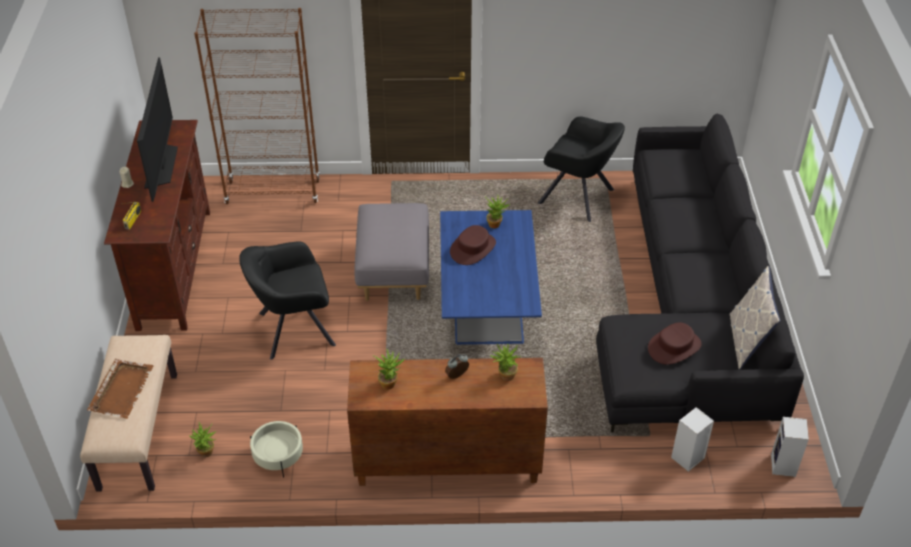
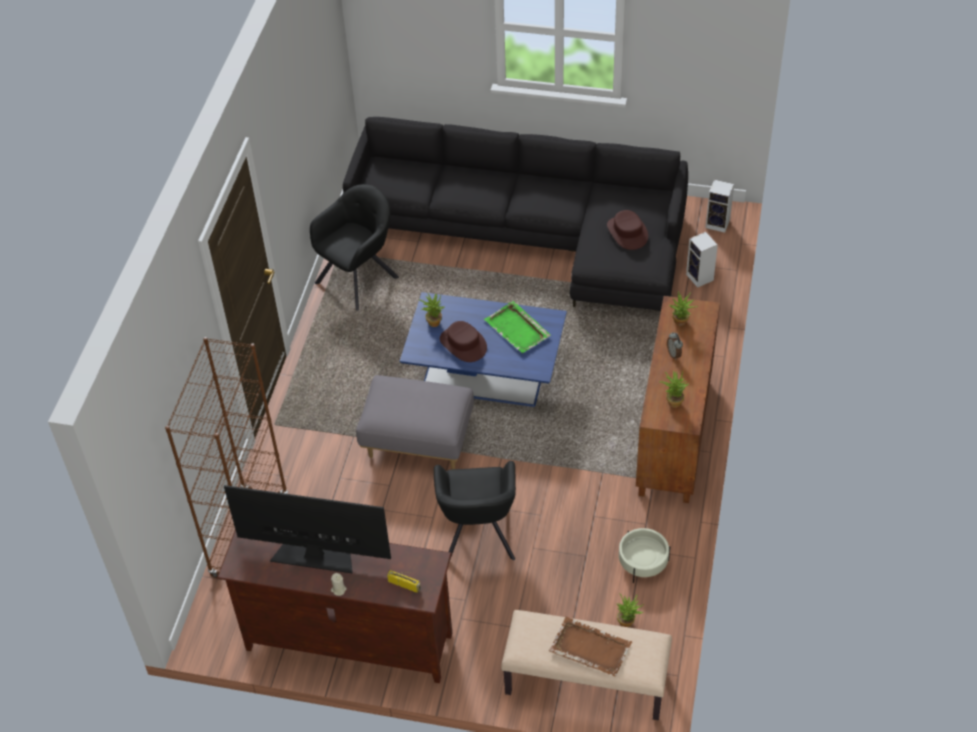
camera: 75 degrees left, 5 degrees up
pillow [730,266,780,370] -> none
none -> green tray [484,301,551,353]

